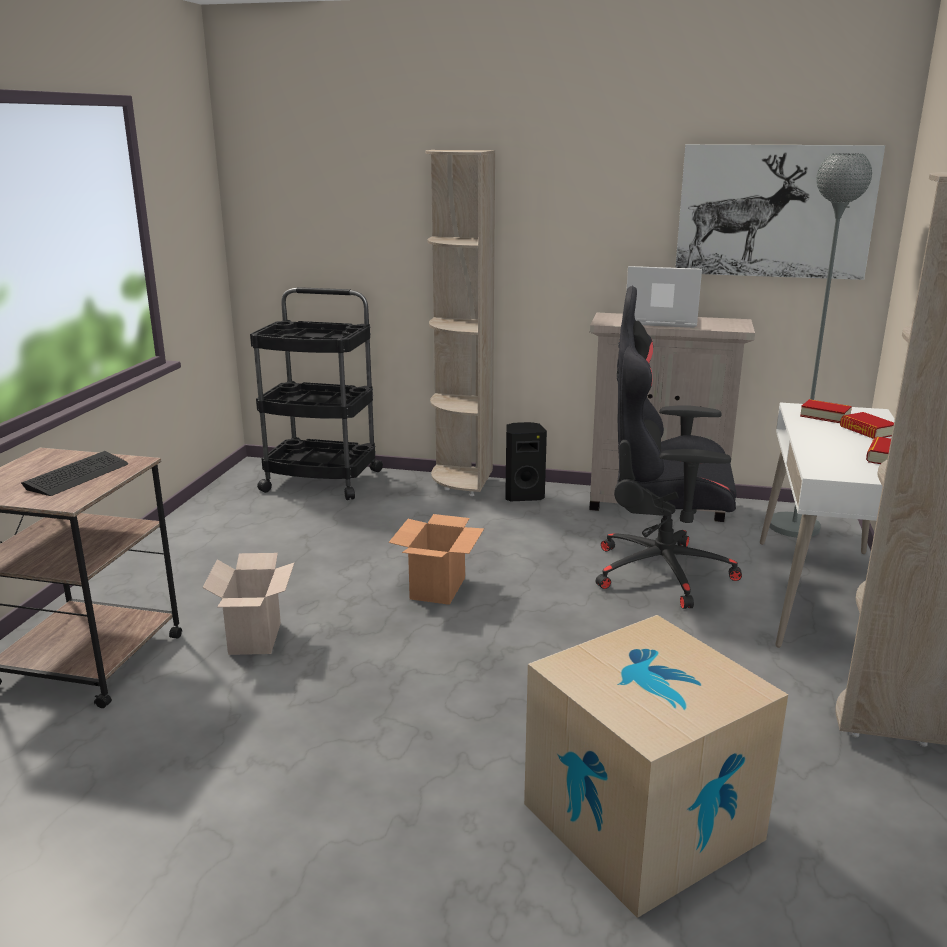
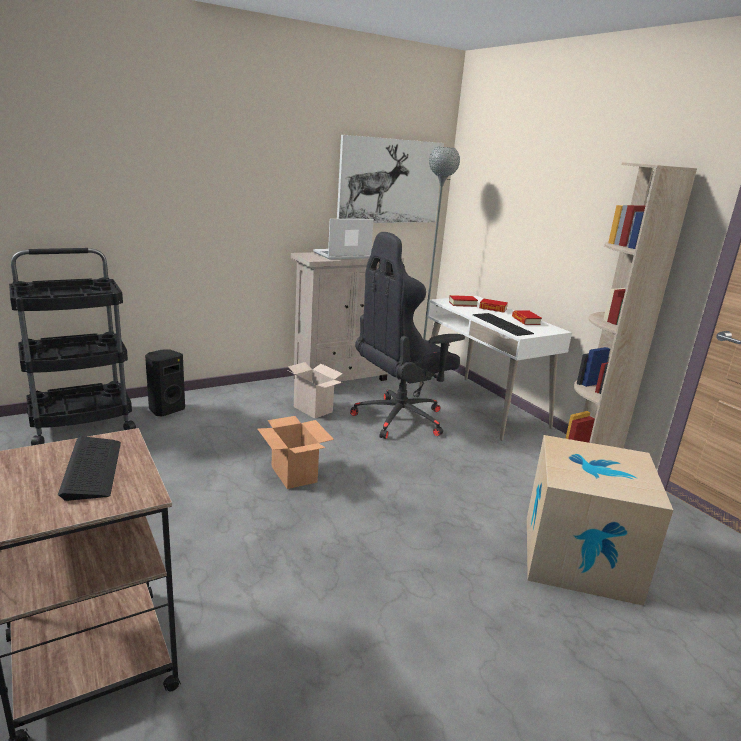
camera: 45 degrees left, 0 degrees up
cardboard box [203,553,294,655] -> cardboard box moved to [287,362,343,419]
beige bookcase [425,150,495,496] -> none
black speaker [505,422,547,501] -> black speaker moved to [145,350,185,416]
none -> keyboard [473,313,534,336]

